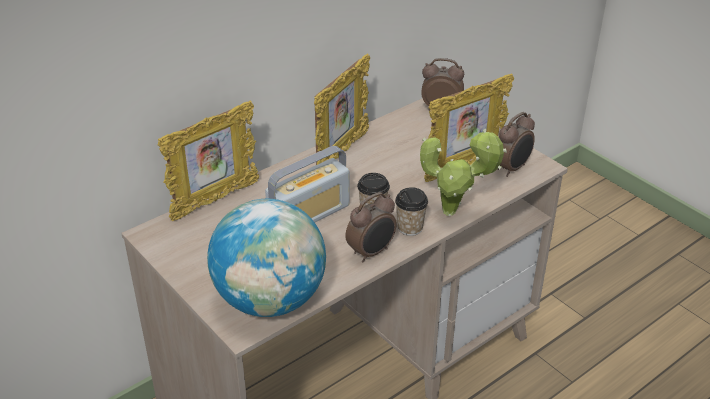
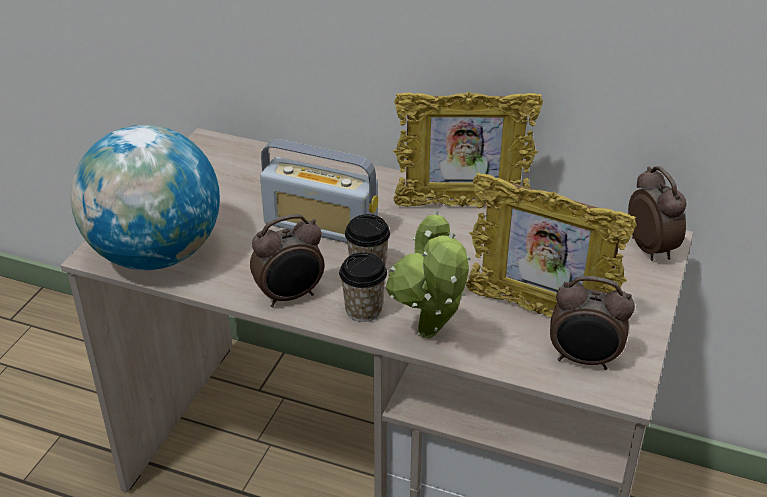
camera: 60 degrees right, 0 degrees up
picture frame [158,101,259,221] -> none
alarm clock [346,192,397,262] -> alarm clock turned 45 degrees counterclockwise [250,214,324,307]

